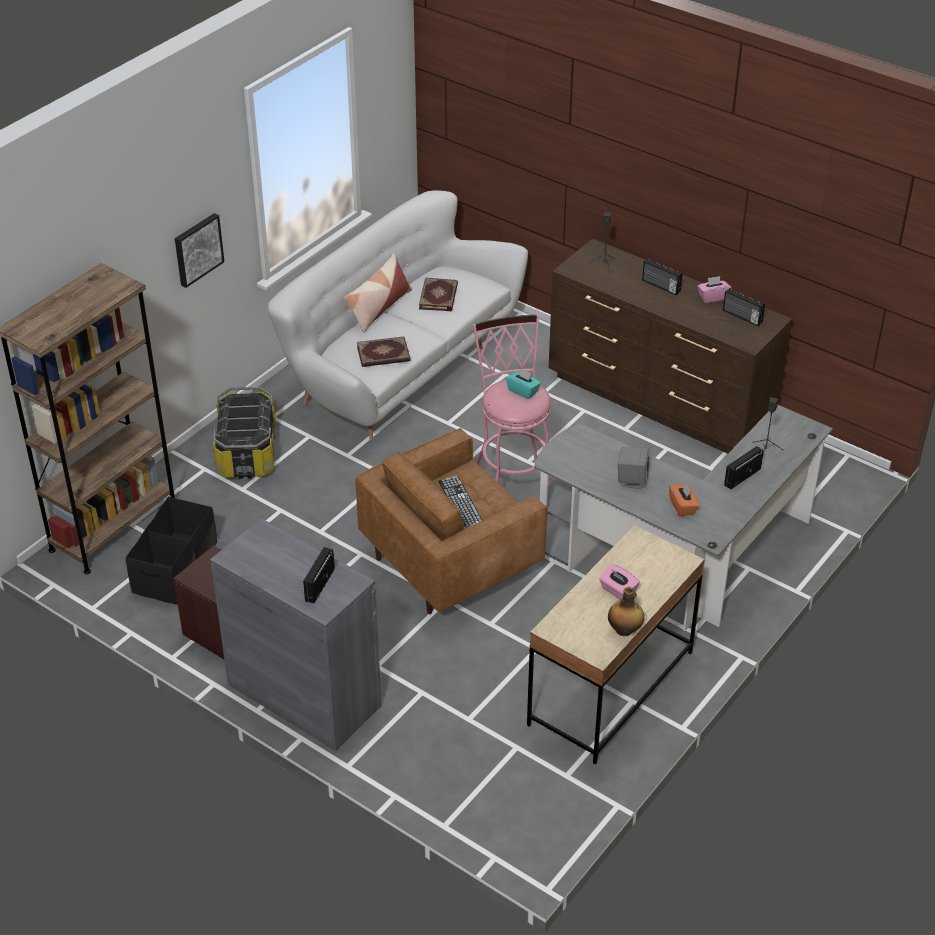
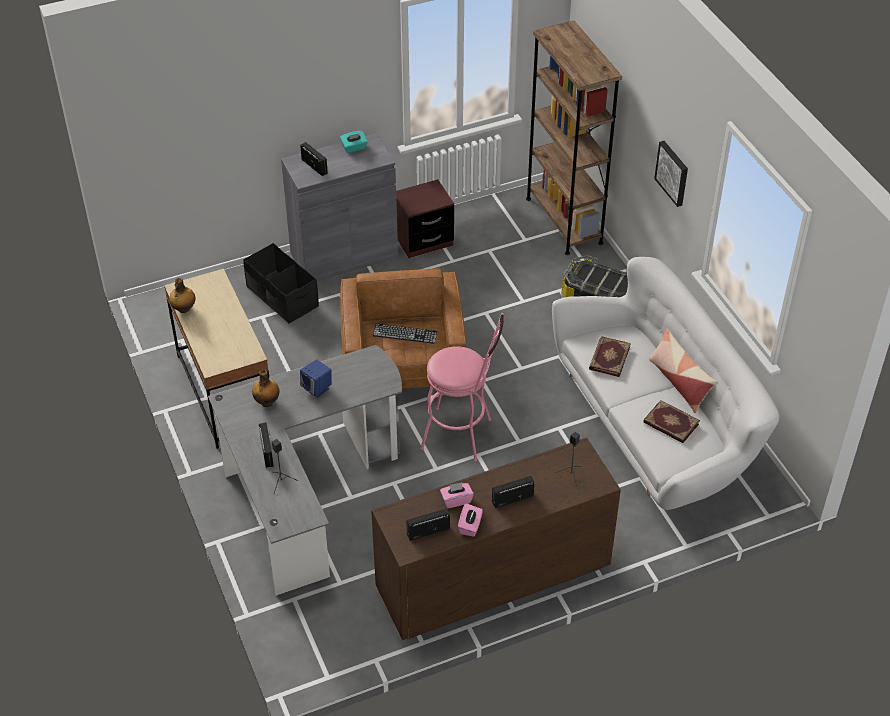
camera: 120 degrees right, 5 degrees up
black storage box [126,497,217,604] -> black storage box moved to [243,243,319,324]
turquoise tissue box [506,369,541,399] -> turquoise tissue box moved to [340,131,368,153]
pink tissue box [599,564,640,600] -> pink tissue box moved to [440,482,474,508]
grey speaker [618,447,649,489] -> blue speaker [300,360,332,398]
orange tissue box [669,482,699,517] -> bottle [252,369,279,407]

